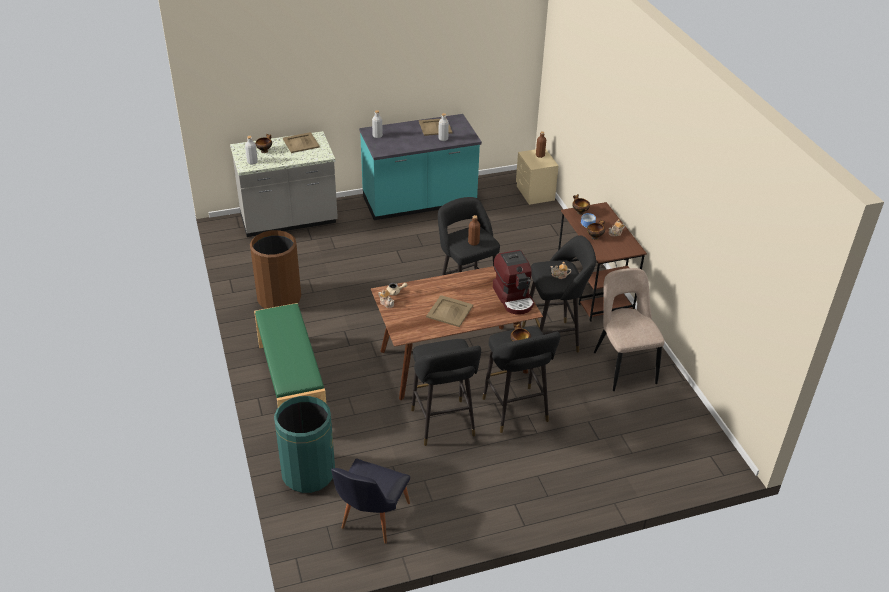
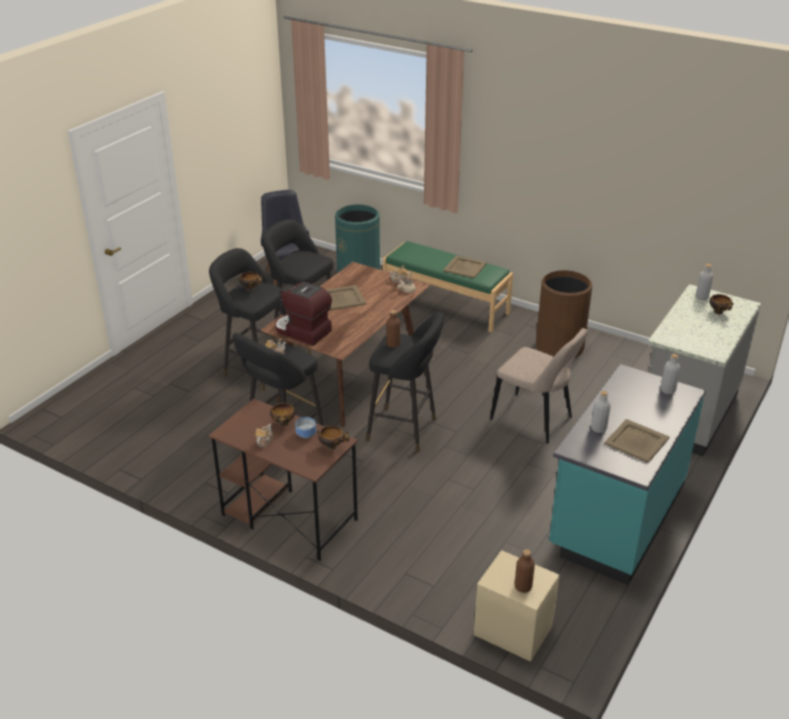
camera: 140 degrees right, 5 degrees down
beige tray [283,132,320,153] -> beige tray moved to [443,255,487,278]
beige chair [594,268,664,391] -> beige chair moved to [490,328,588,444]

